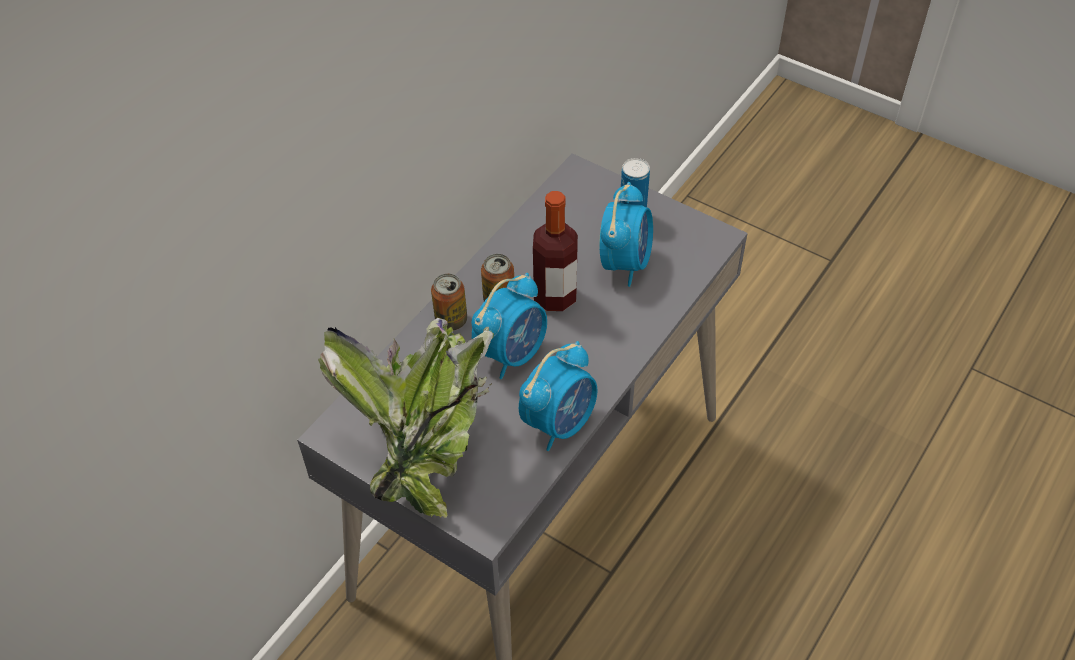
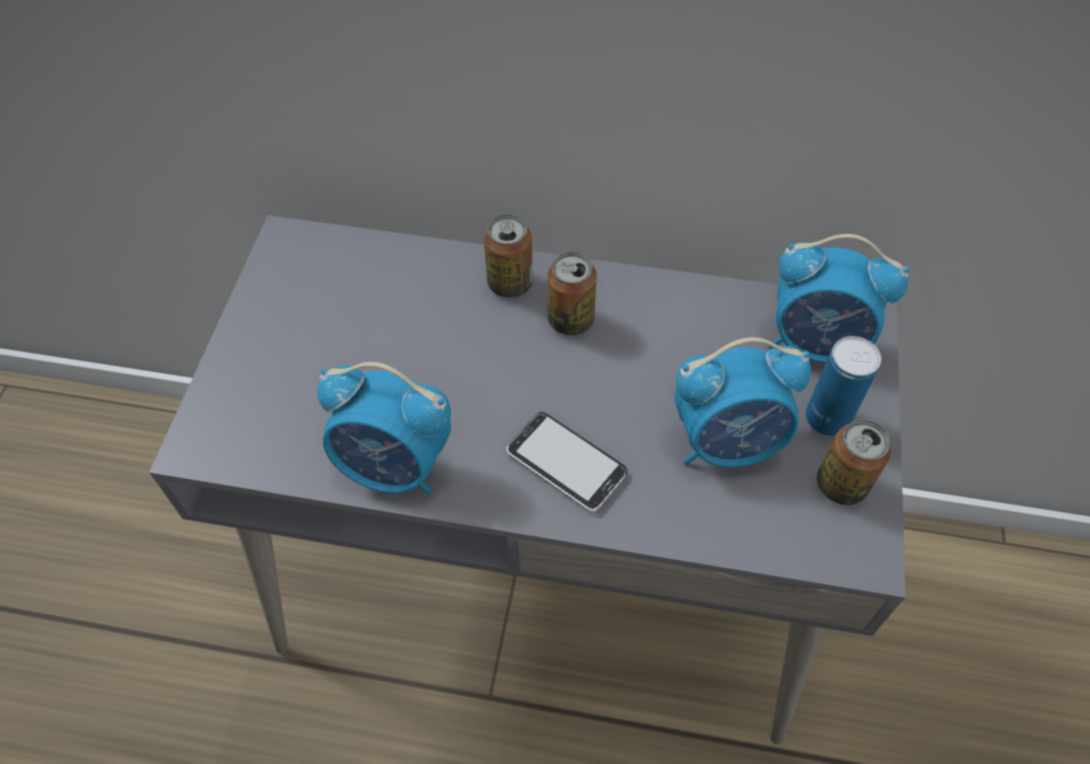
camera: 65 degrees right, 5 degrees up
potted plant [318,318,494,518] -> none
alarm clock [472,273,547,379] -> alarm clock moved to [768,234,910,363]
bottle [533,191,578,311] -> none
none -> phone [506,412,627,512]
none -> can [817,420,891,505]

